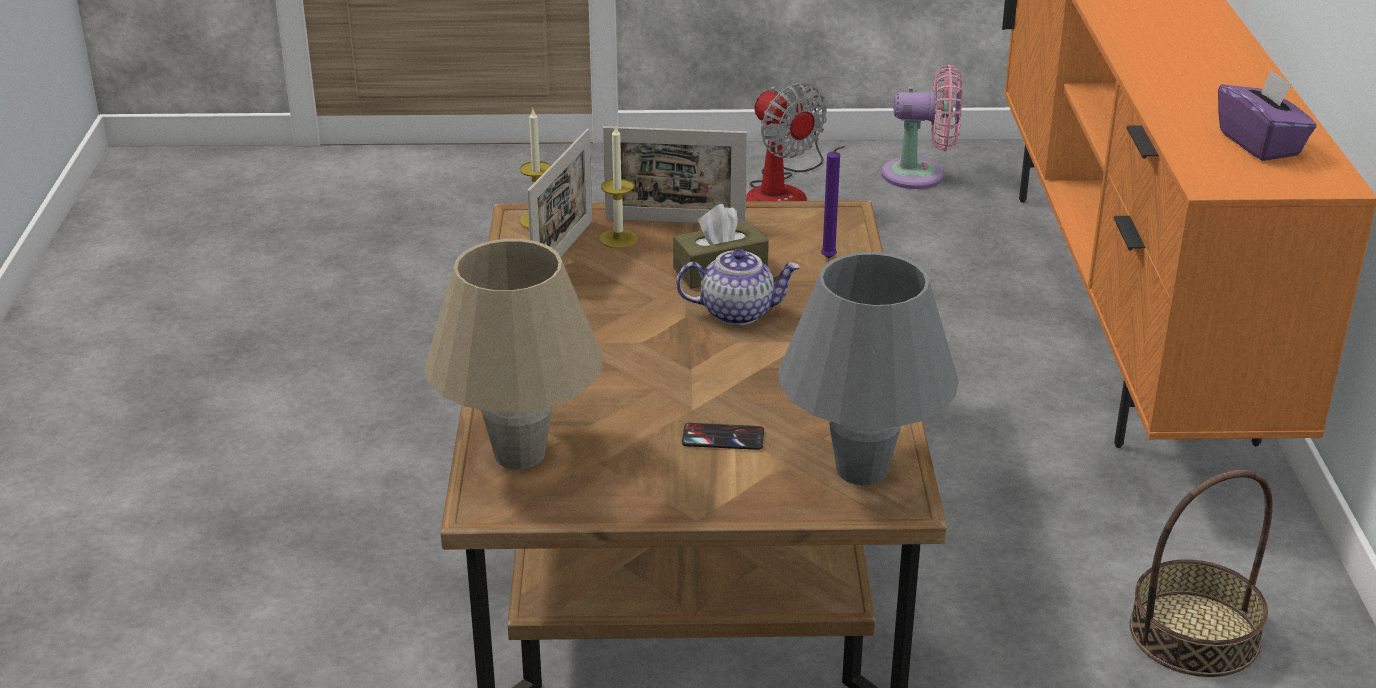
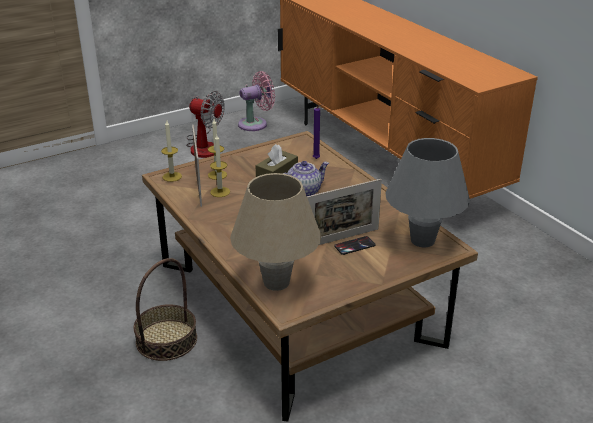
camera: 30 degrees left, 0 degrees up
picture frame [603,126,747,223] -> picture frame moved to [307,179,382,245]
basket [1130,470,1273,677] -> basket moved to [134,258,197,361]
purple tissue box [1218,69,1317,161] -> none
none -> candle [210,135,230,197]

